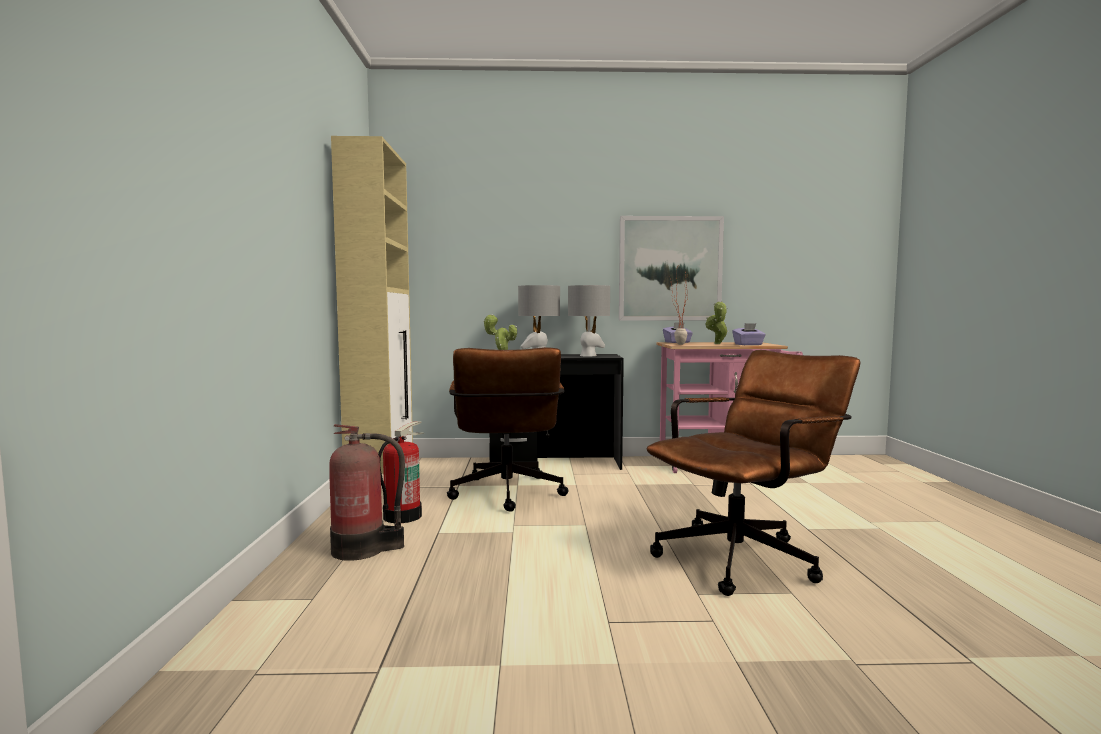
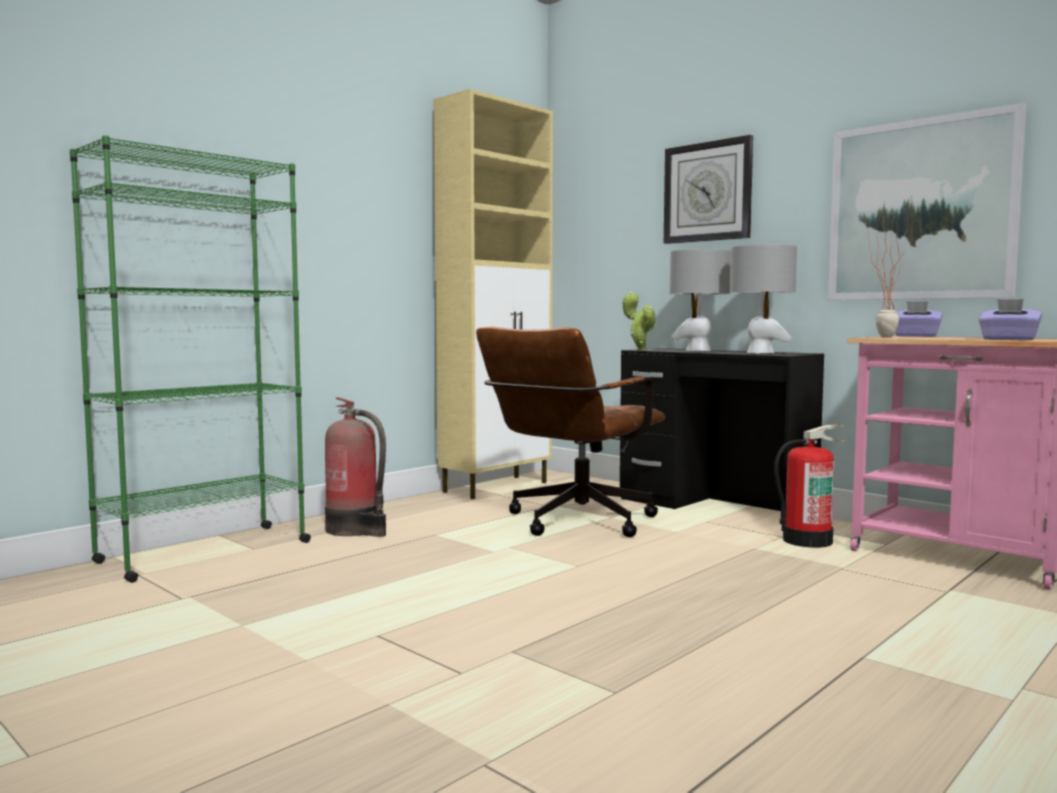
camera: 45 degrees right, 0 degrees up
fire extinguisher [378,421,424,523] -> fire extinguisher moved to [774,424,846,548]
brown office chair [647,350,860,596] -> none
potted plant [705,301,729,344] -> none
none -> green bookcase [70,135,311,583]
none -> wall clock [664,135,753,244]

